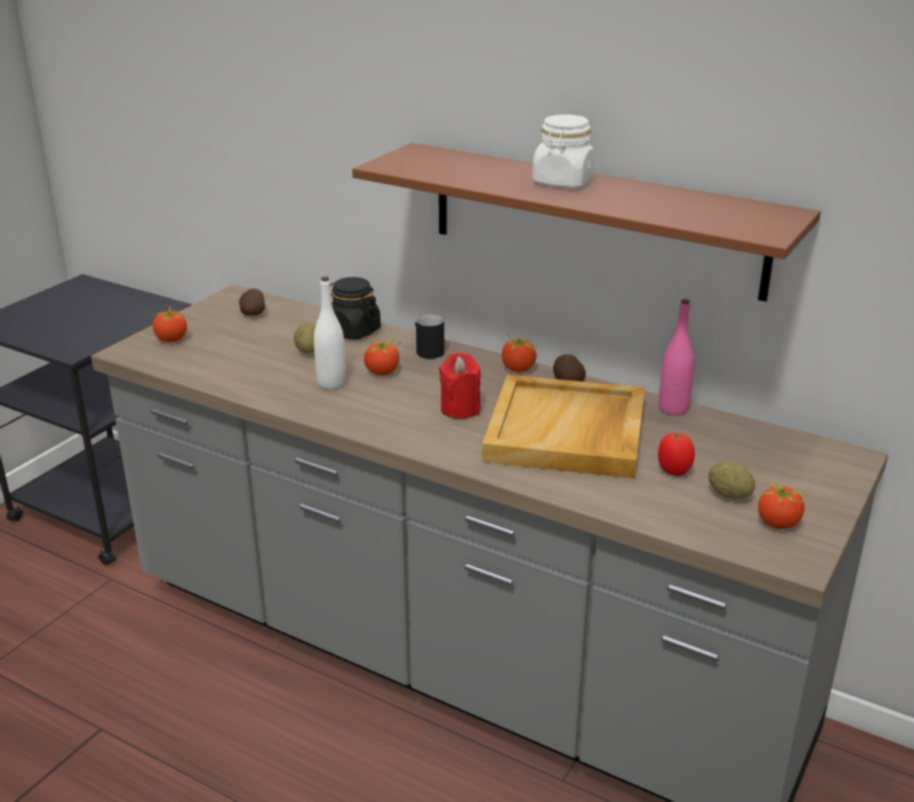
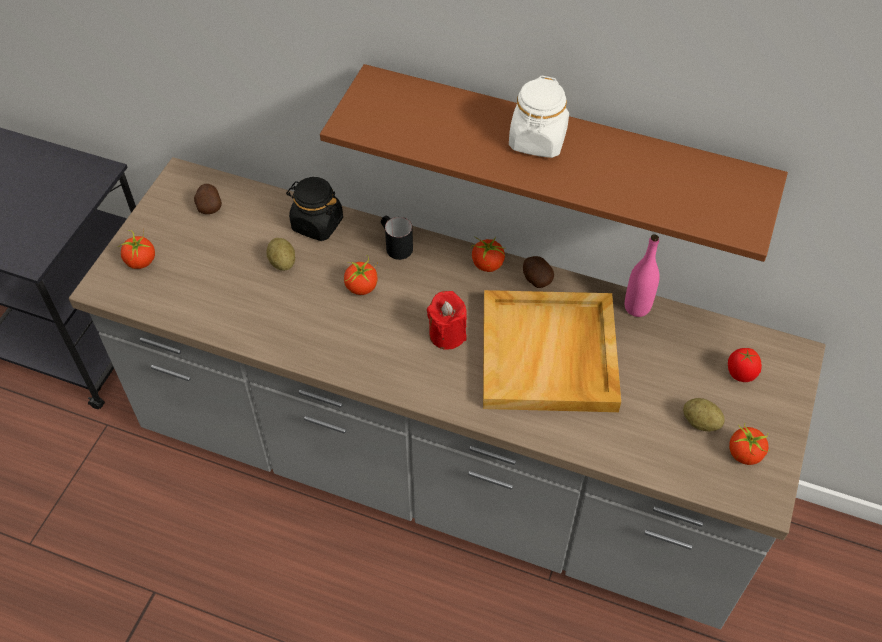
camera: 10 degrees left, 25 degrees up
white bottle [314,276,346,389] -> none
tomato [658,433,695,476] -> tomato moved to [728,348,762,382]

